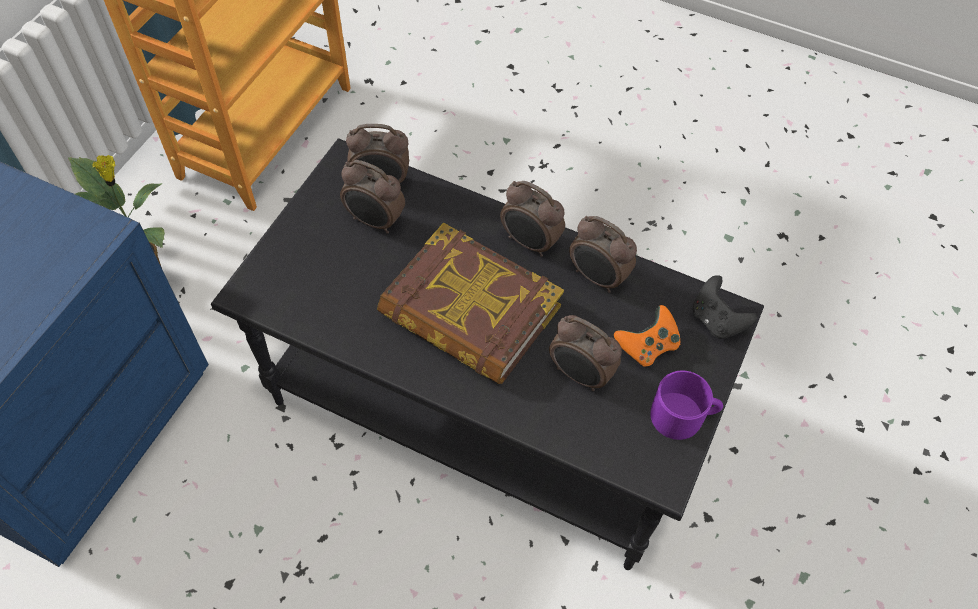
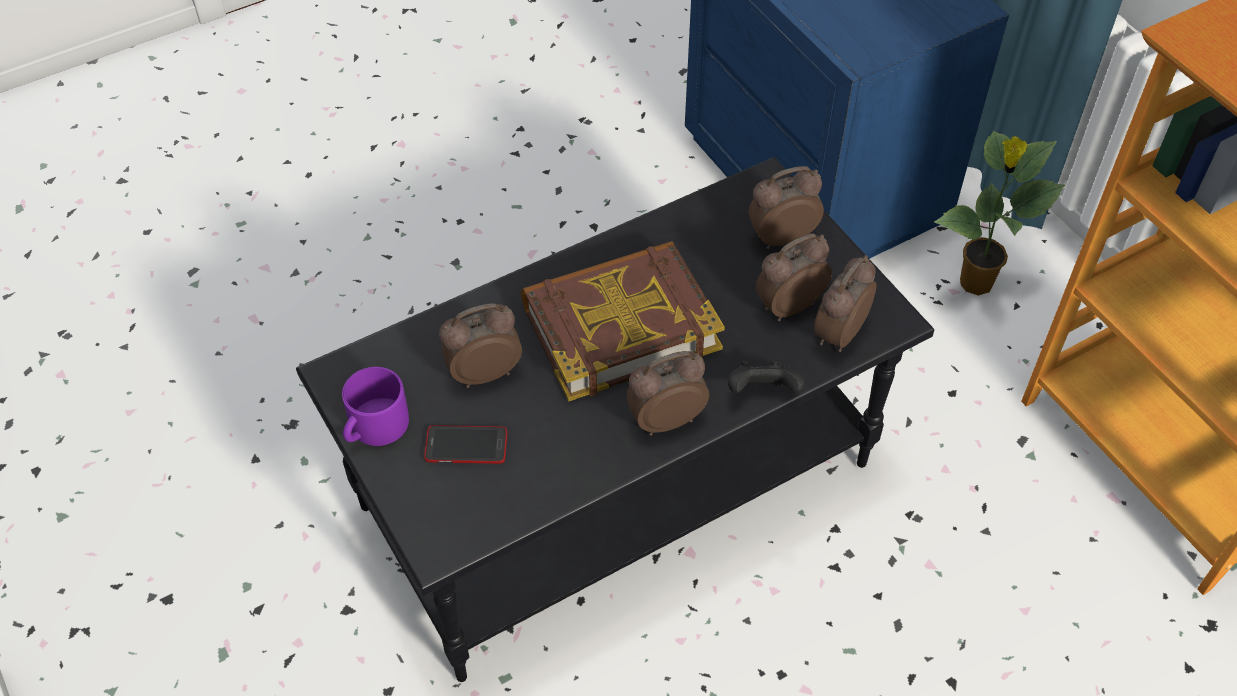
camera: 125 degrees right, 5 degrees down
alarm clock [569,216,637,293] -> alarm clock moved to [749,166,824,249]
orange game controller [614,305,680,366] -> phone [424,425,507,464]
black game controller [693,275,757,339] -> black game controller moved to [728,361,805,393]

